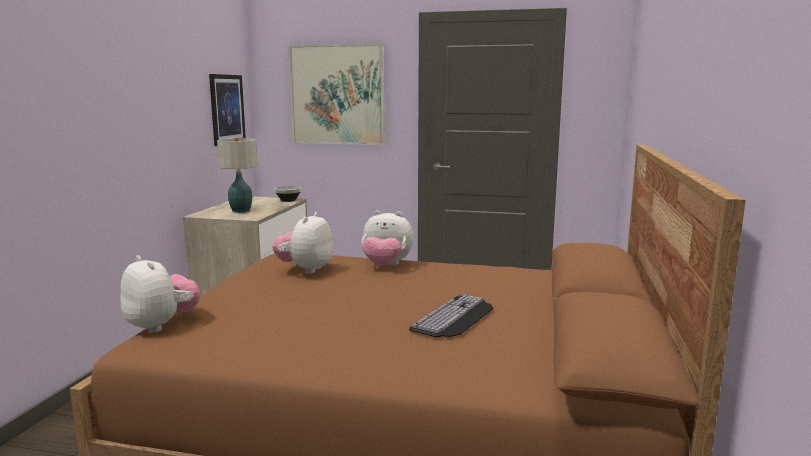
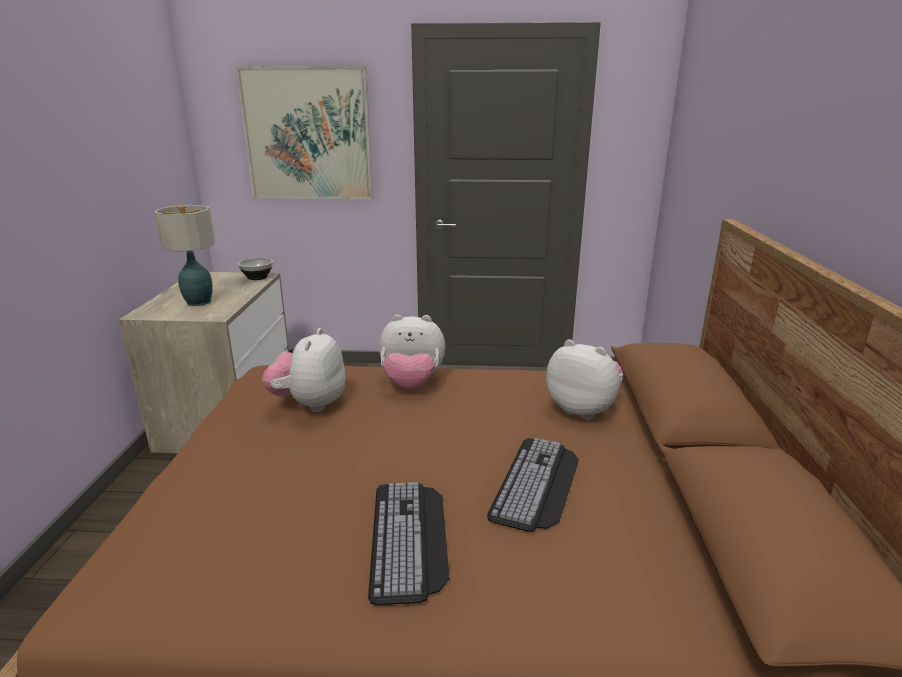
camera: 10 degrees left, 10 degrees up
plush toy [120,255,200,333] -> plush toy moved to [546,339,623,420]
picture [209,74,246,146] -> none
none -> keyboard [368,482,449,605]

